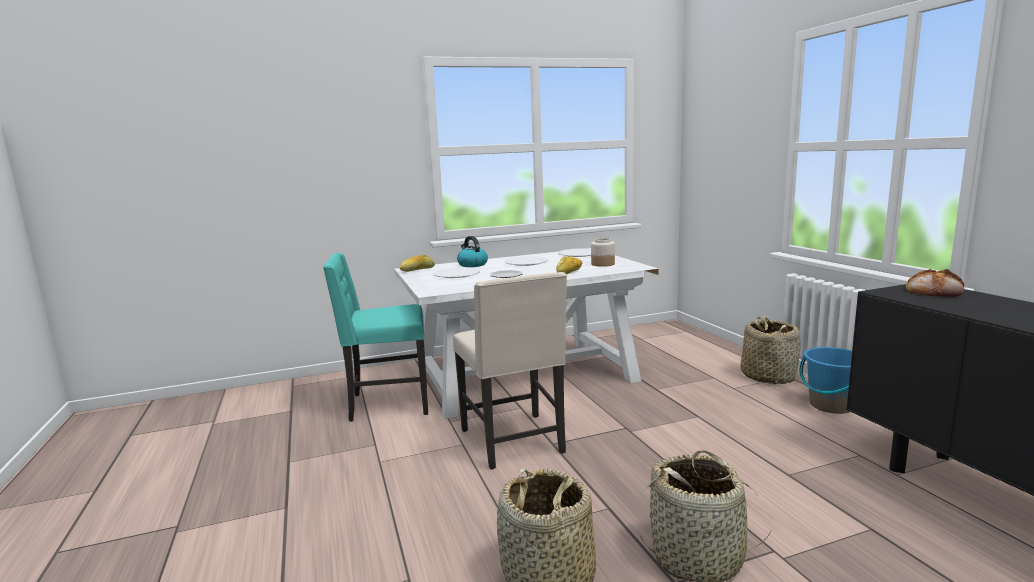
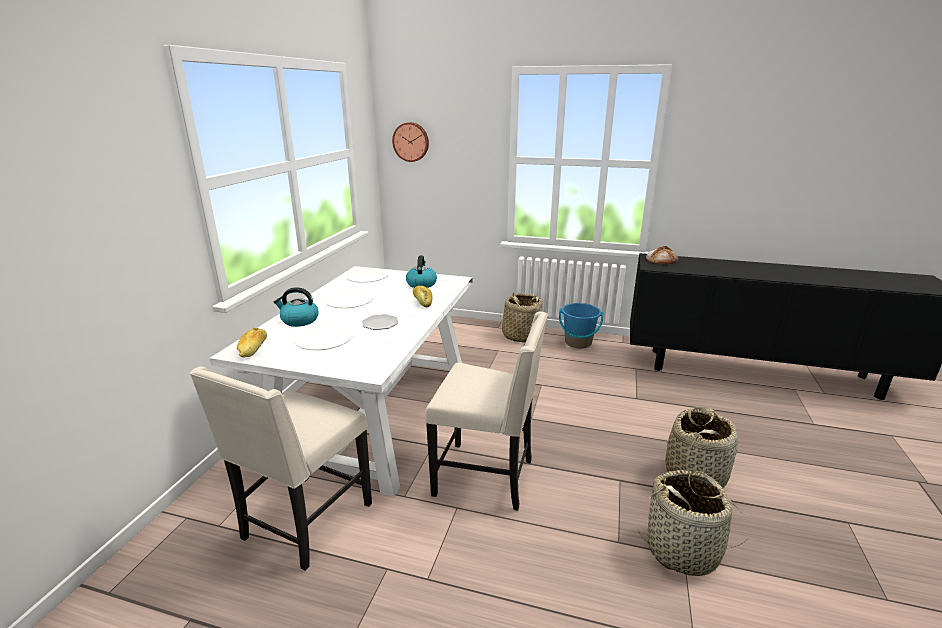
camera: 55 degrees left, 10 degrees up
turquoise chair [323,253,428,422] -> beige chair [190,366,372,571]
jar [591,238,615,267] -> kettle [406,255,437,288]
none -> wall clock [392,122,429,162]

